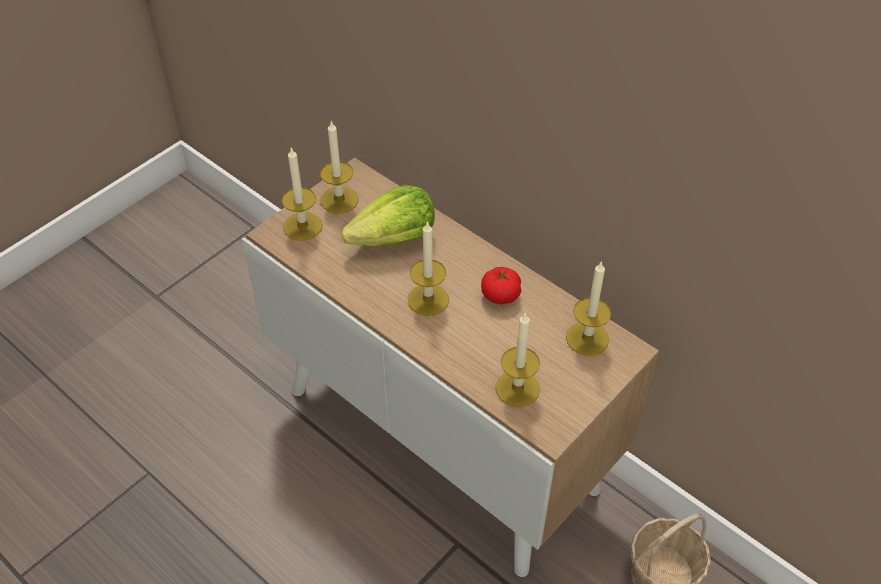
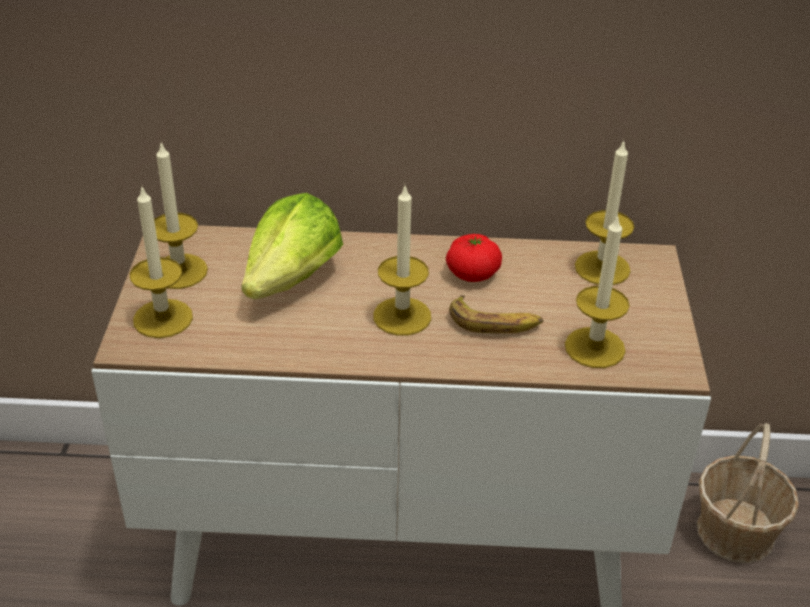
camera: 40 degrees left, 10 degrees down
none -> banana [449,295,543,333]

